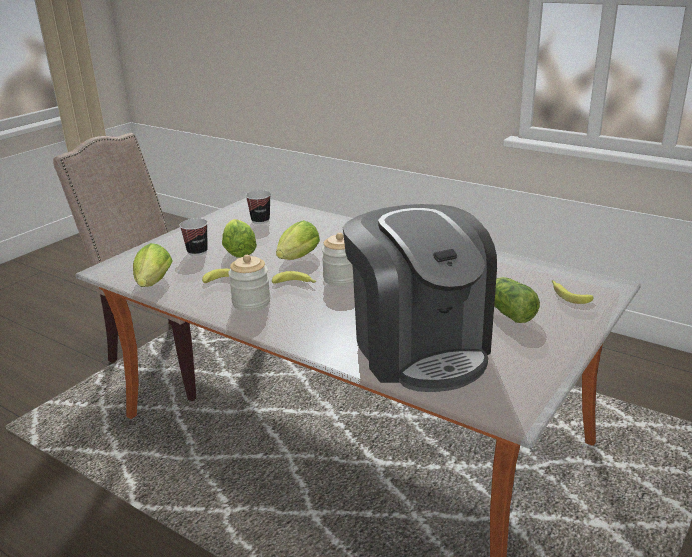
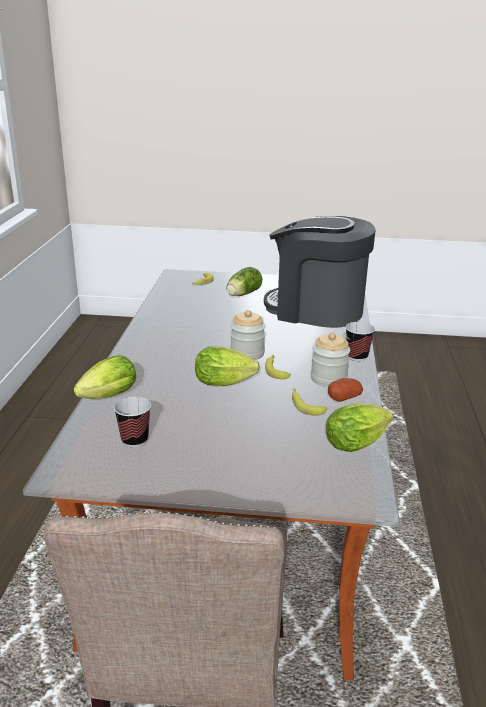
camera: 120 degrees left, 0 degrees up
cup [179,218,208,256] -> cup moved to [346,322,375,361]
lettuce [222,219,257,258] -> lettuce moved to [74,355,136,399]
coffee machine [343,204,497,392] -> coffee machine turned 105 degrees counterclockwise [264,216,376,328]
none -> potato [328,378,363,402]

